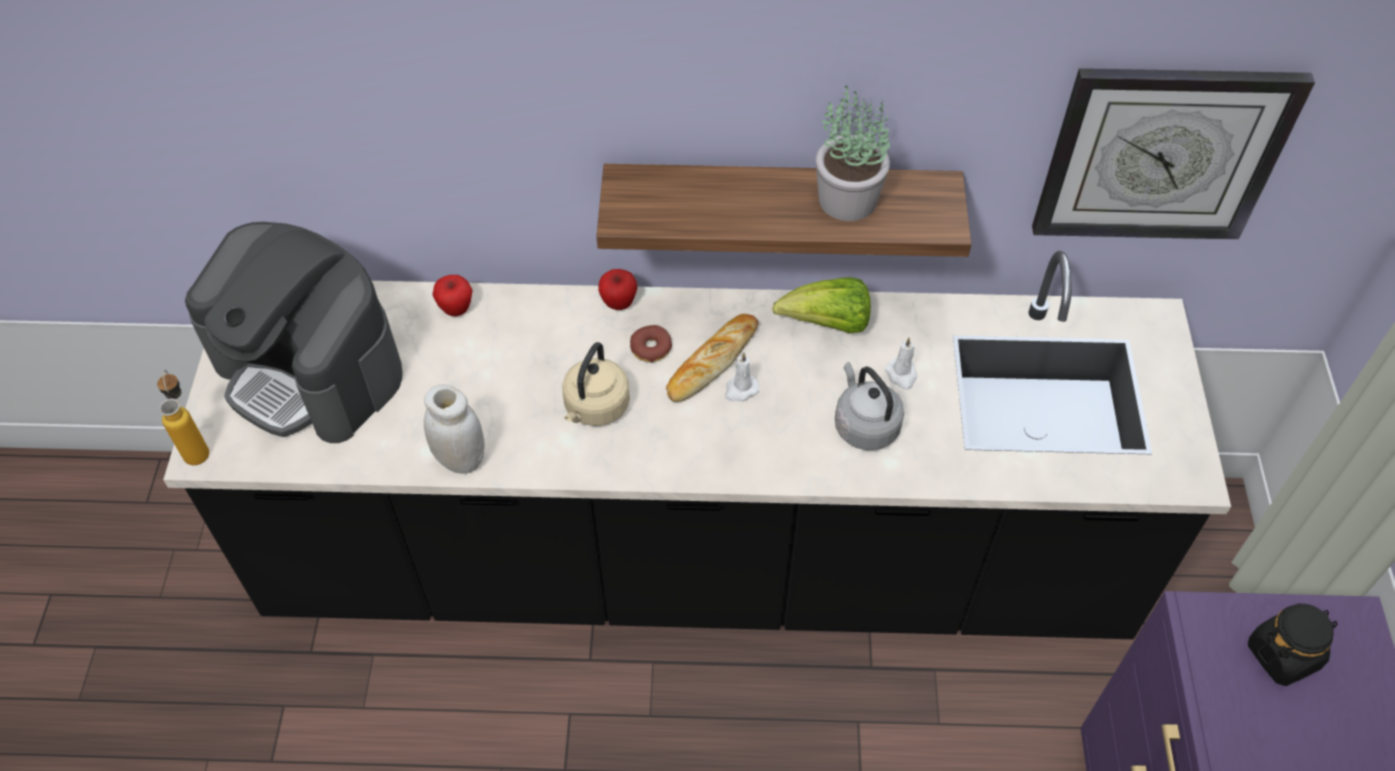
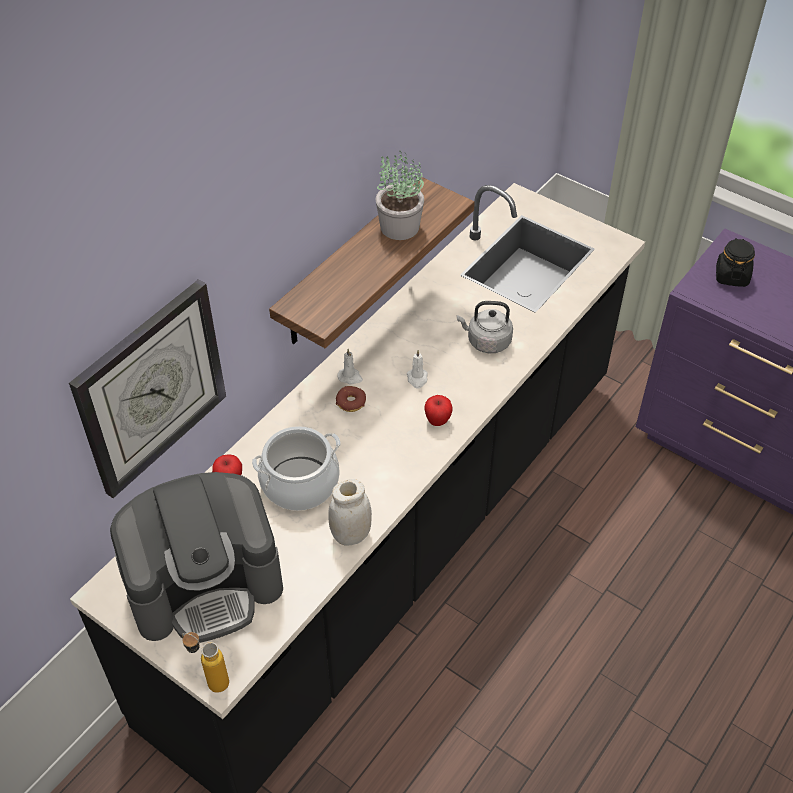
camera: 55 degrees left, 5 degrees down
beige kettle [562,342,630,426] -> none
apple [598,269,637,310] -> apple moved to [424,395,453,426]
bread [666,314,758,402] -> none
lettuce [772,277,871,333] -> none
white candle [885,338,917,390] -> white candle moved to [337,349,363,384]
wall clock [1032,68,1315,240] -> wall clock moved to [69,279,226,498]
none -> cooking pot [252,426,340,511]

